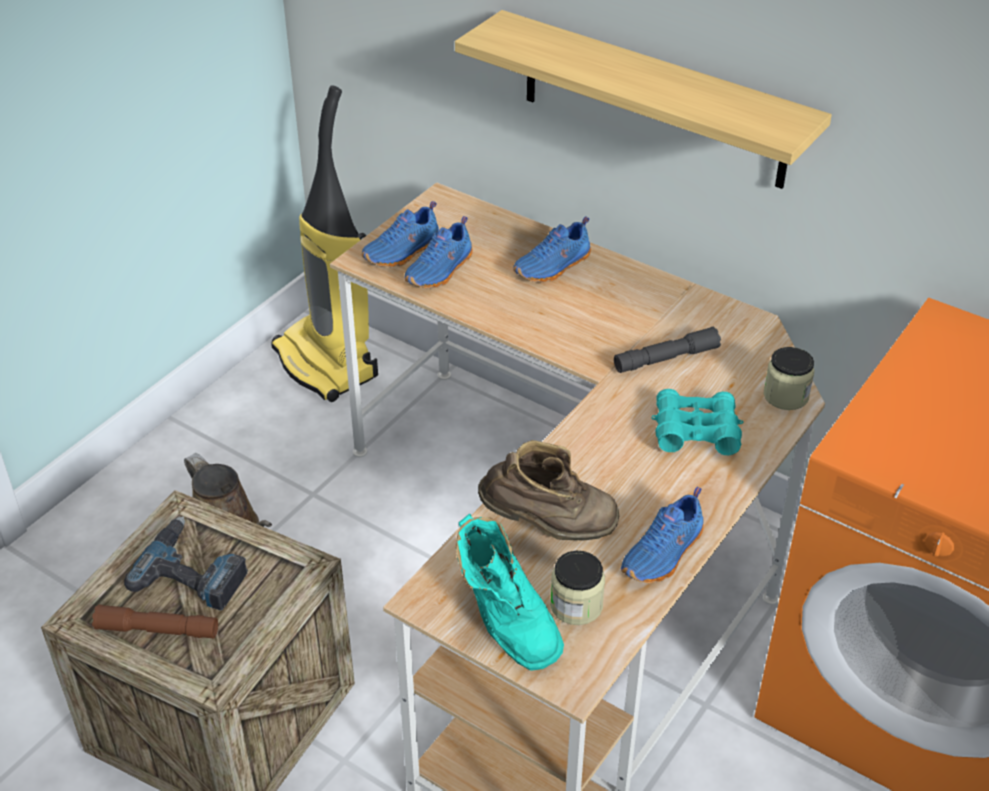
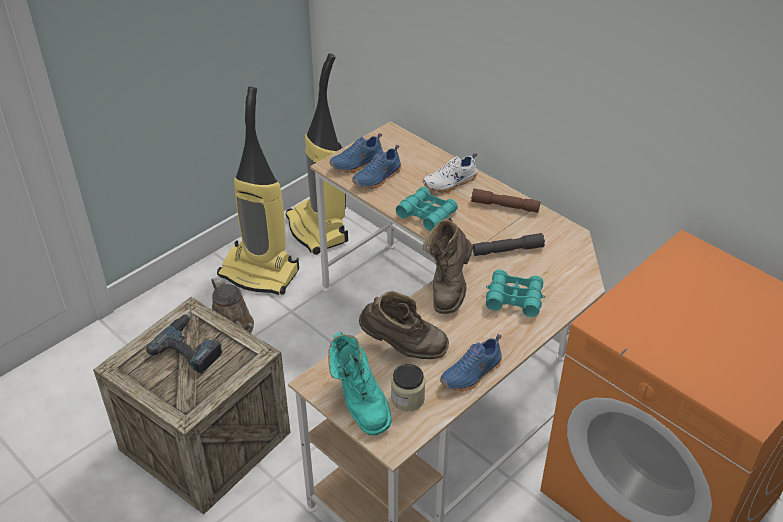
camera: 10 degrees right, 0 degrees up
brown flashlight [92,604,218,638] -> brown flashlight moved to [471,188,540,213]
shelf [455,10,832,189] -> none
blue shoe [513,216,591,283] -> white shoe [423,153,477,193]
jar [763,347,814,410] -> none
none -> vacuum cleaner [217,87,299,295]
none -> turquoise binoculars [396,187,458,231]
none -> brown boot [423,218,472,314]

